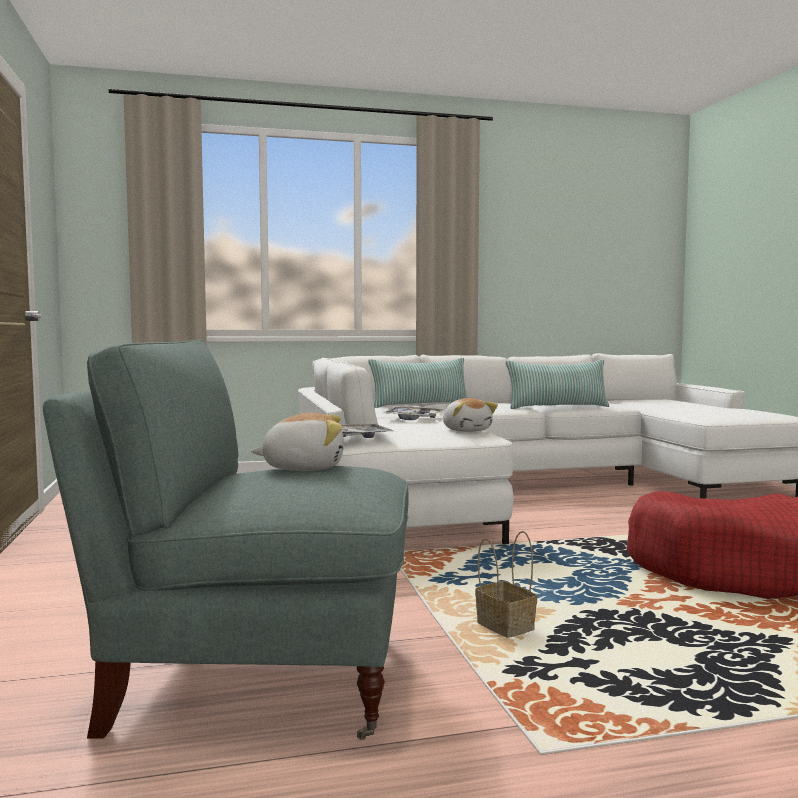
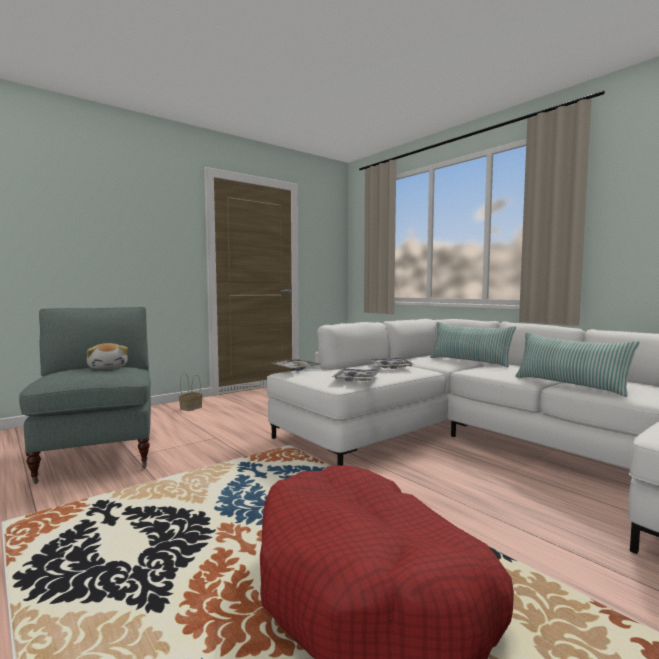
camera: 65 degrees right, 0 degrees up
plush toy [443,398,498,432] -> tray [332,368,380,382]
basket [475,531,537,638] -> basket moved to [179,373,203,411]

